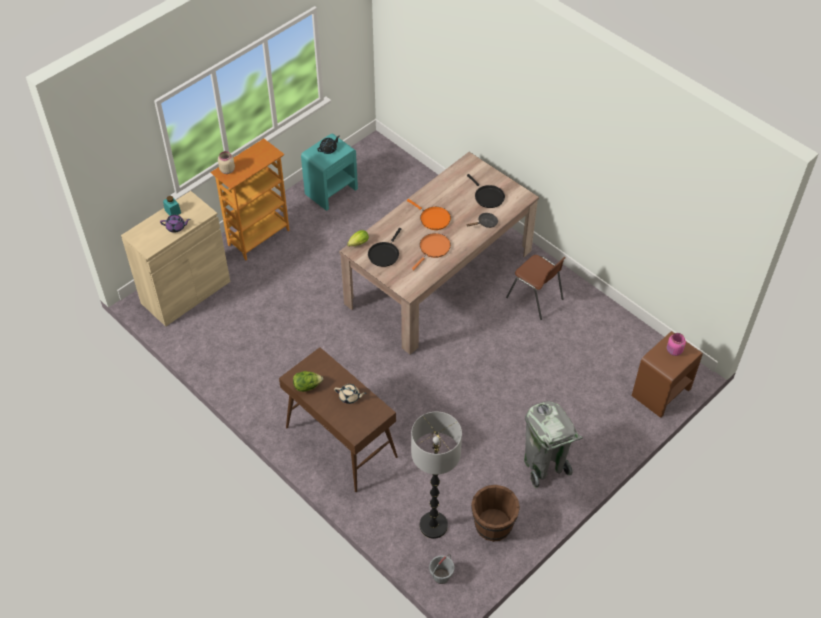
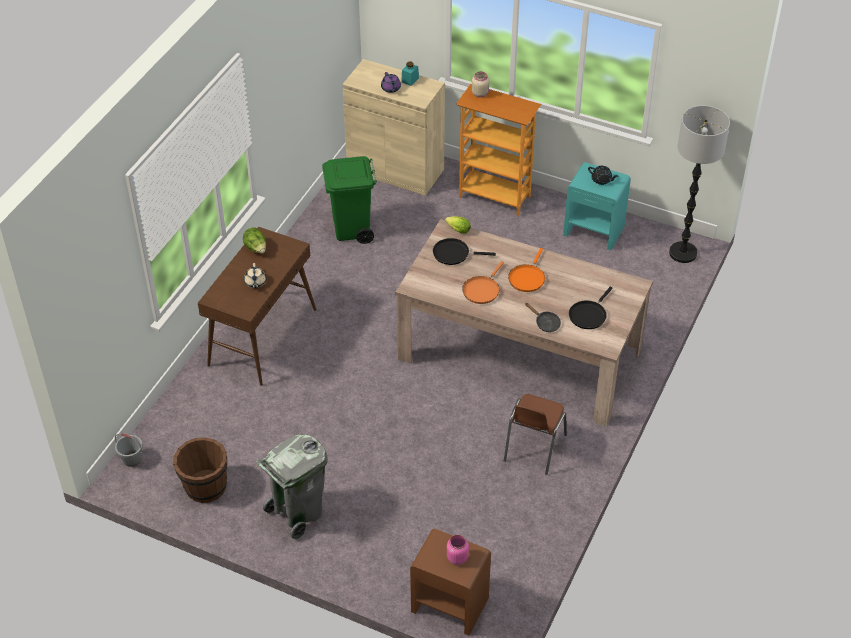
camera: 70 degrees right, 5 degrees down
floor lamp [411,411,462,539] -> floor lamp moved to [669,106,730,263]
orange frying pan [412,233,451,270] -> orange frying pan turned 105 degrees clockwise [462,261,504,304]
none -> green trash can [322,156,377,244]

